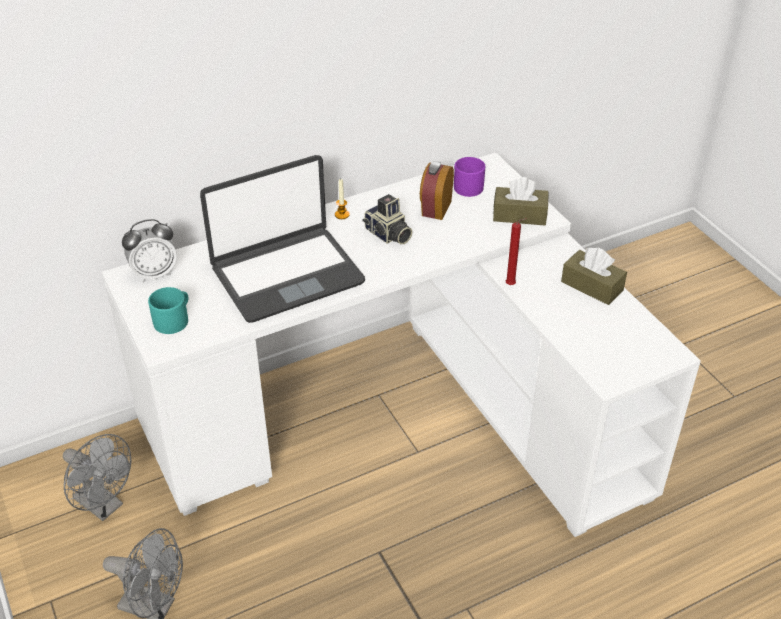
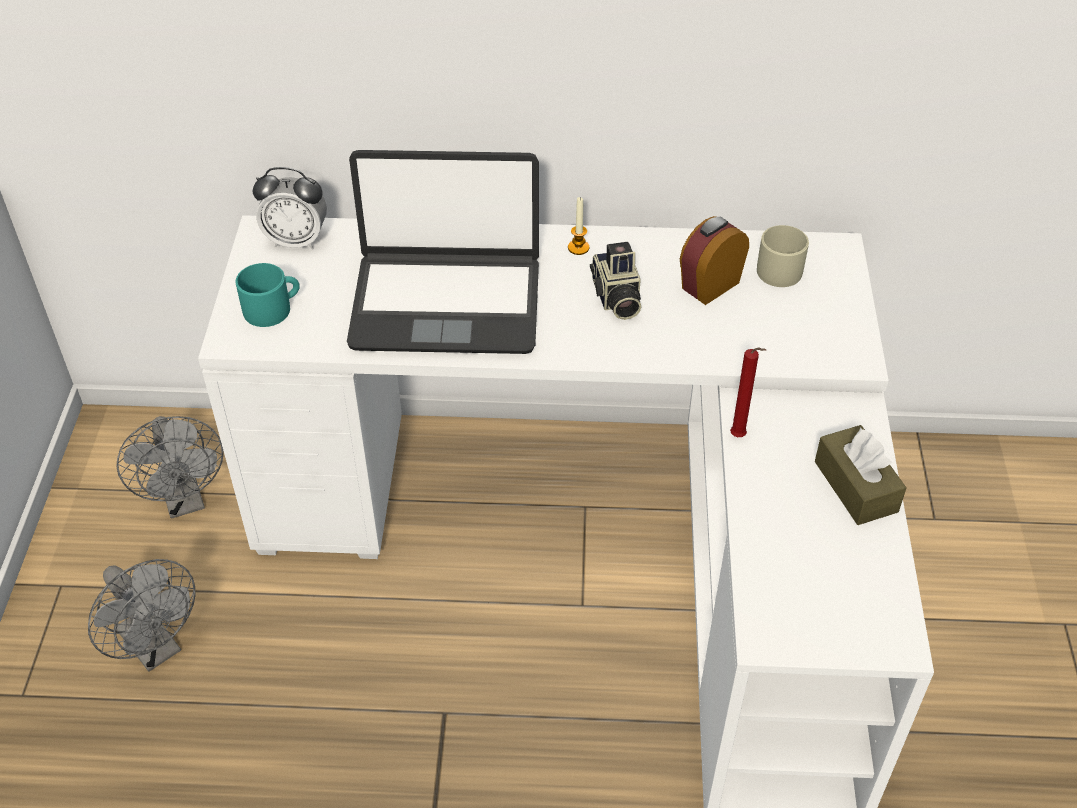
camera: 30 degrees right, 5 degrees up
purple mug [454,157,485,197] -> beige mug [757,225,809,287]
brown tissue box [493,177,549,225] -> none

